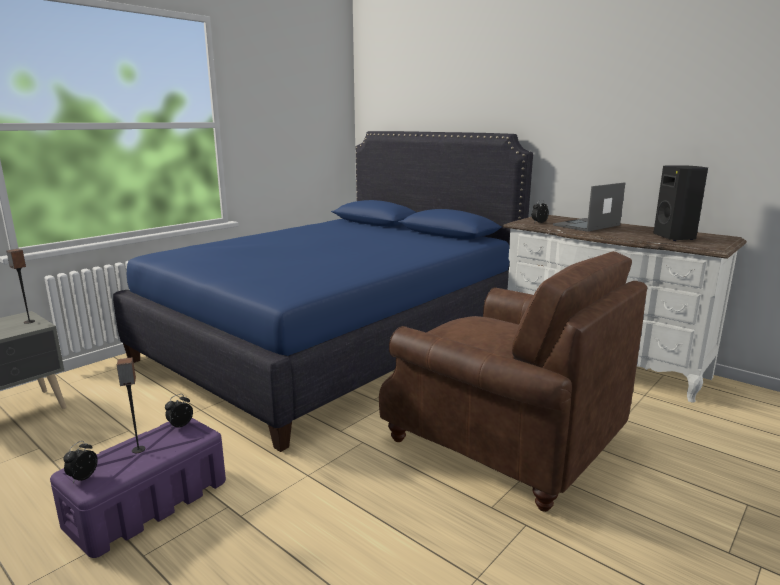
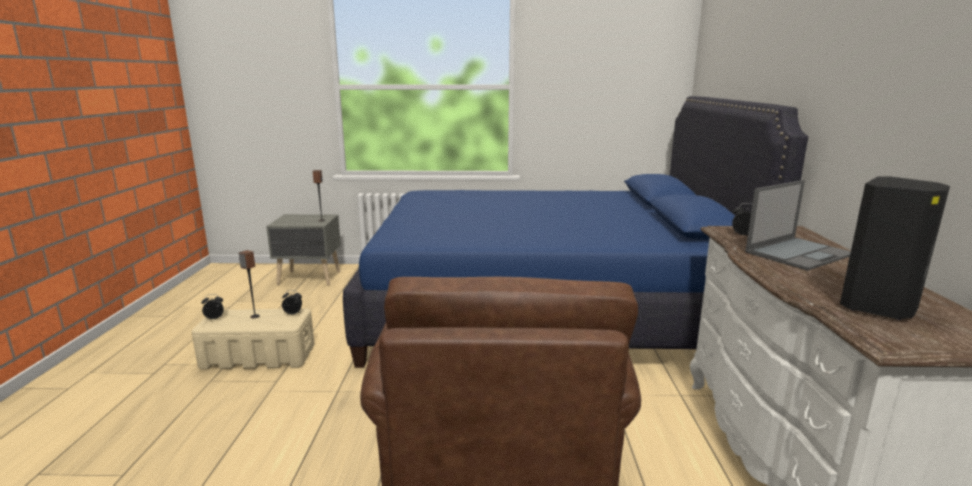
camera: 50 degrees right, 0 degrees up
purple storage box [50,418,226,558] -> beige storage box [192,308,314,369]
laptop [553,183,625,232] -> laptop turned 135 degrees clockwise [745,180,851,271]

